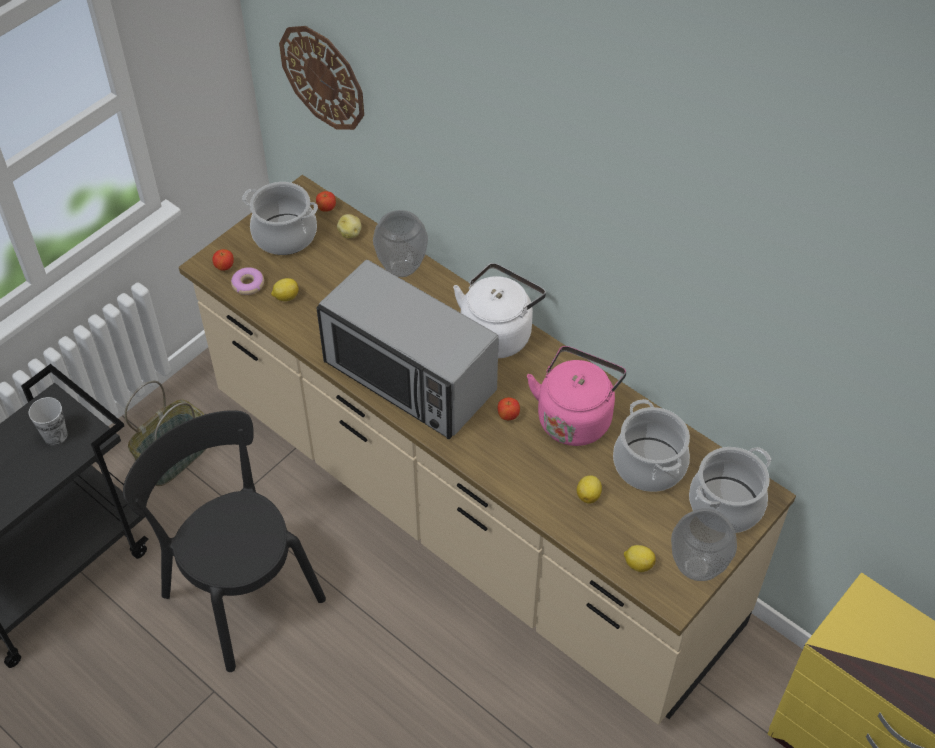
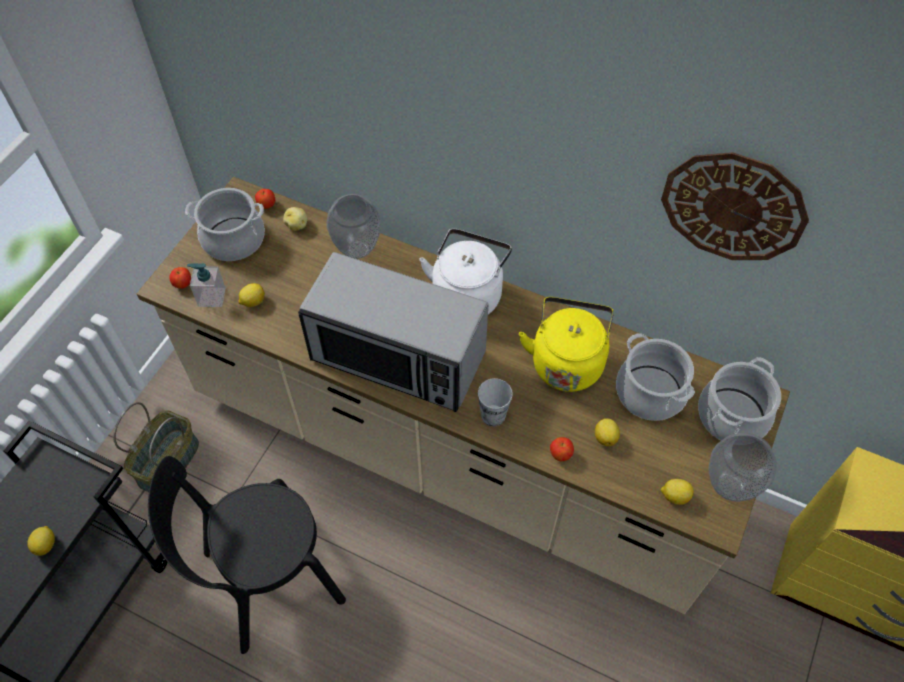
camera: 15 degrees left, 5 degrees up
cup [29,397,68,445] -> cup moved to [478,378,513,426]
black chair [123,410,326,672] -> black chair turned 60 degrees counterclockwise [148,456,346,654]
donut [231,267,264,295] -> soap dispenser [187,263,226,307]
wall clock [279,26,364,130] -> wall clock moved to [661,152,809,260]
apple [498,397,520,420] -> apple moved to [550,437,574,461]
pink kettle [527,346,626,446] -> yellow kettle [519,297,614,392]
none -> lemon [27,526,55,556]

